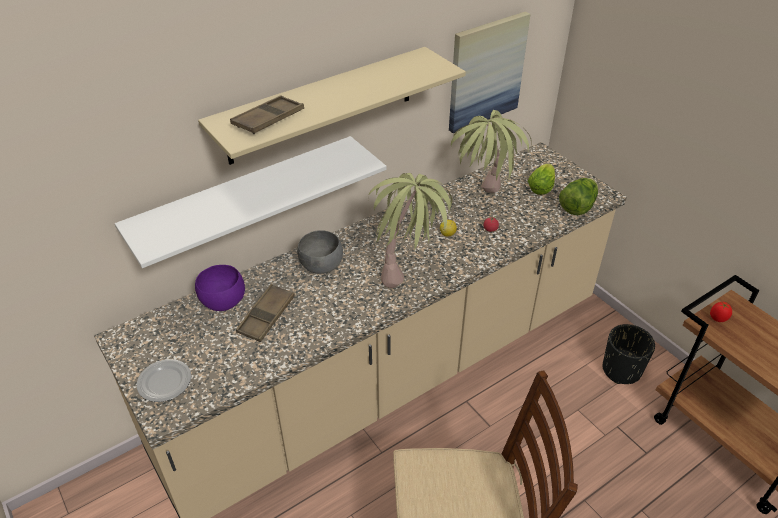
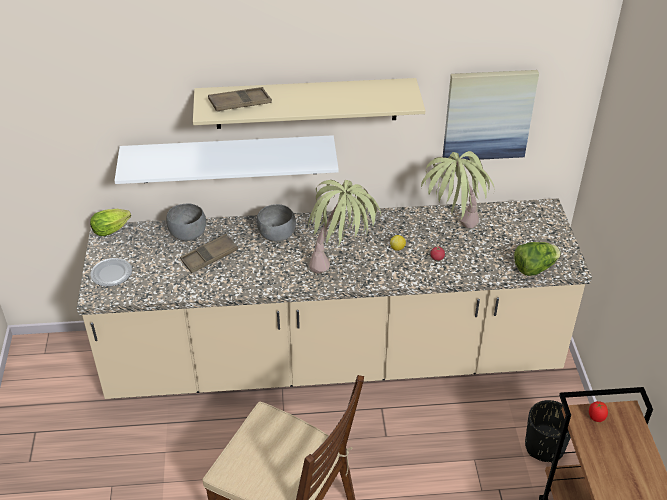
camera: 30 degrees right, 0 degrees up
purple bowl [195,265,245,311] -> grey bowl [166,203,206,241]
lettuce [528,164,555,195] -> lettuce moved to [90,209,131,236]

